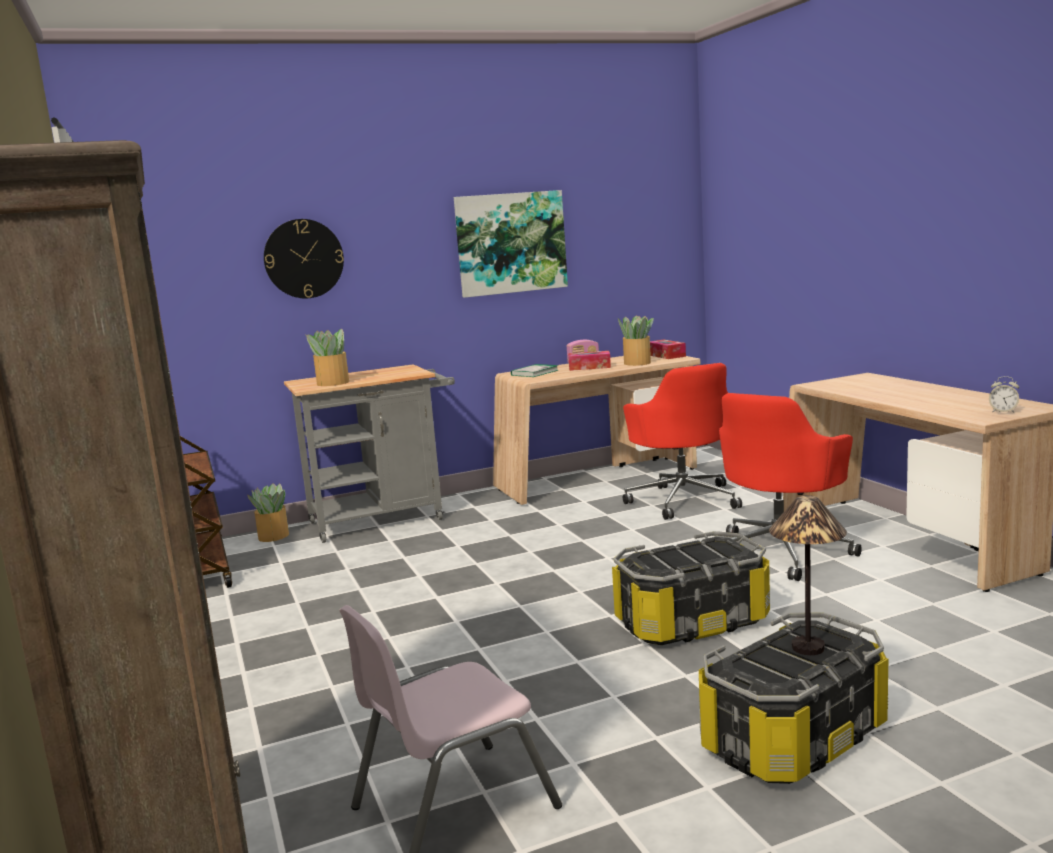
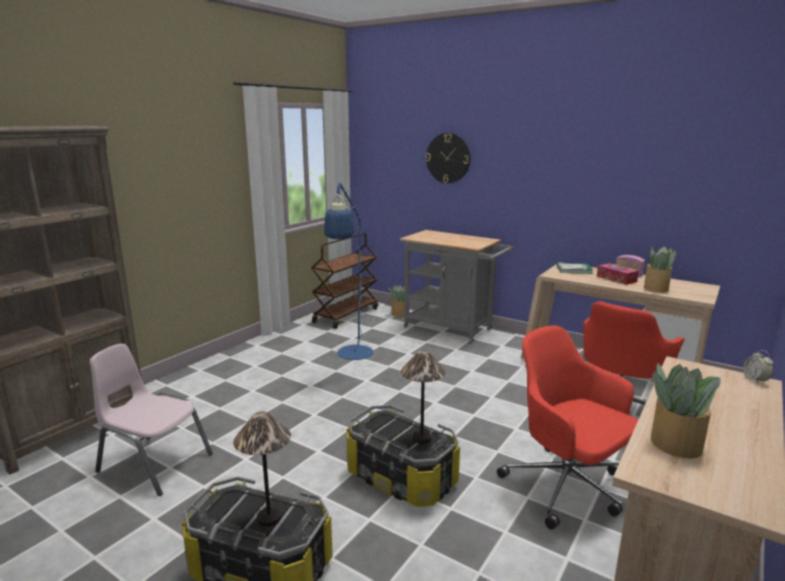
camera: 55 degrees right, 5 degrees up
potted plant [305,328,349,386] -> potted plant moved to [651,363,721,459]
picture [454,190,568,298] -> none
tissue box [650,340,686,359] -> none
red office chair [719,393,862,581] -> red office chair turned 45 degrees clockwise [497,326,638,530]
alarm clock [989,376,1019,413] -> alarm clock moved to [743,350,773,384]
none -> blue floor lamp [324,181,375,360]
none -> table lamp [401,350,446,444]

